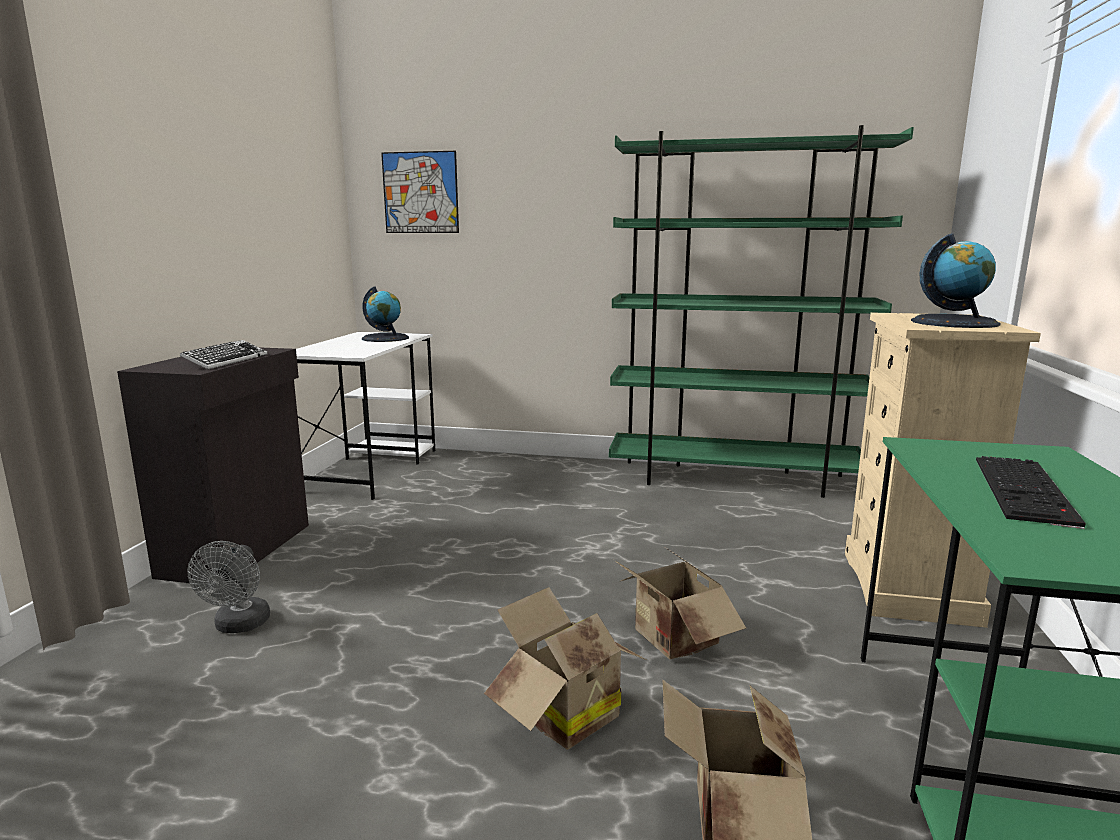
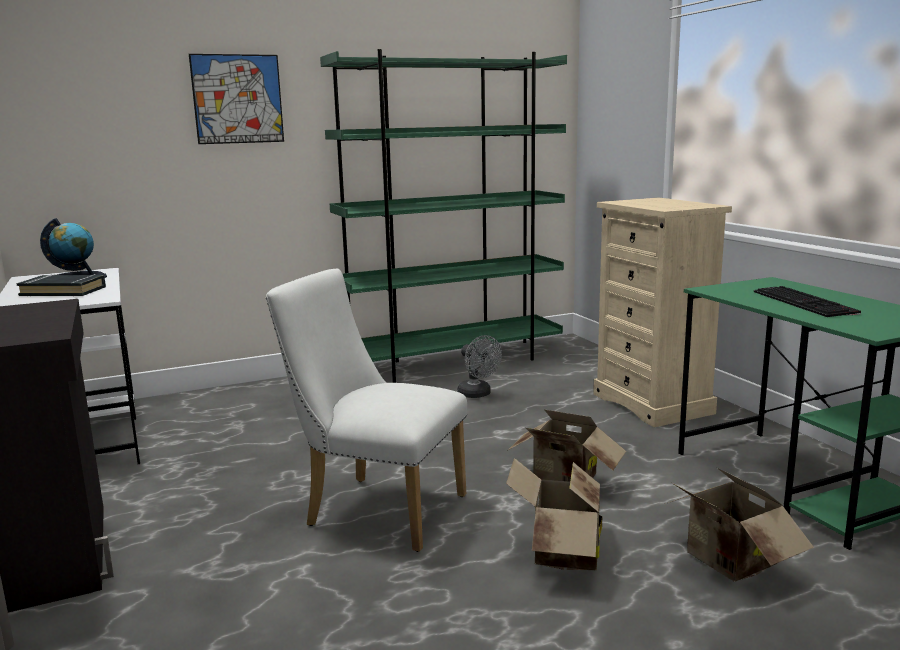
camera: 35 degrees left, 0 degrees up
keyboard [180,340,267,370] -> none
grey fan [187,541,270,633] -> grey fan moved to [458,335,502,398]
picture [381,151,459,233] -> picture moved to [189,54,284,144]
globe [911,234,1001,328] -> none
none -> black book [16,274,106,296]
none -> white chair [266,269,467,552]

